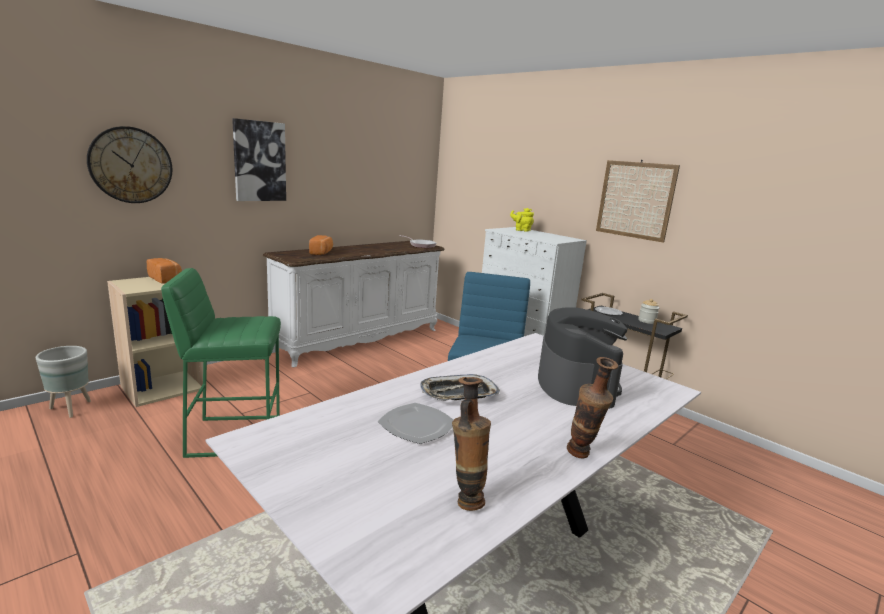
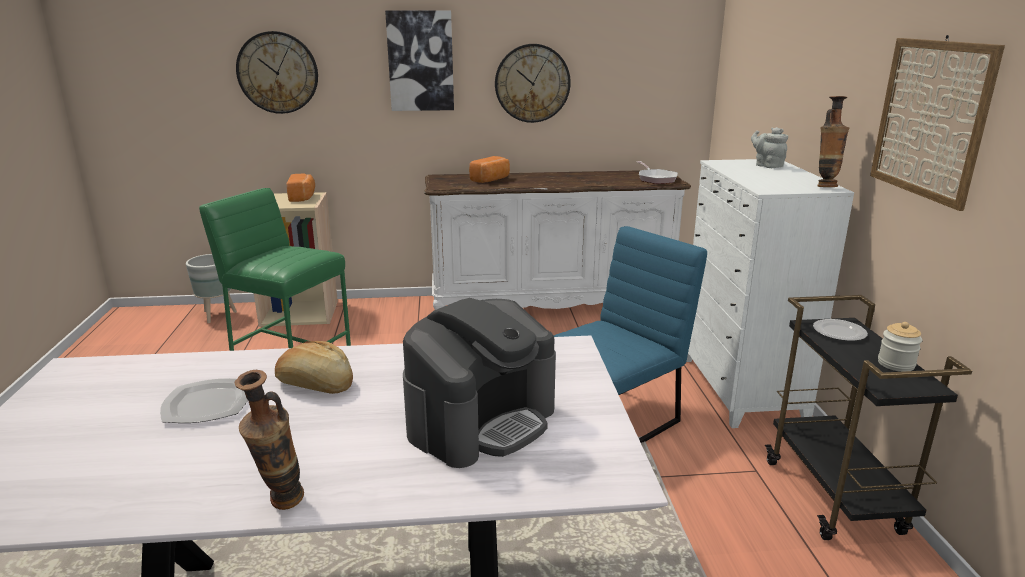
camera: 40 degrees right, 5 degrees up
tray [420,374,500,401] -> bread [275,341,353,394]
vase [452,377,491,511] -> vase moved to [817,96,849,187]
yellow teapot [510,208,534,232] -> grey teapot [751,127,788,168]
none -> wall clock [495,44,571,123]

